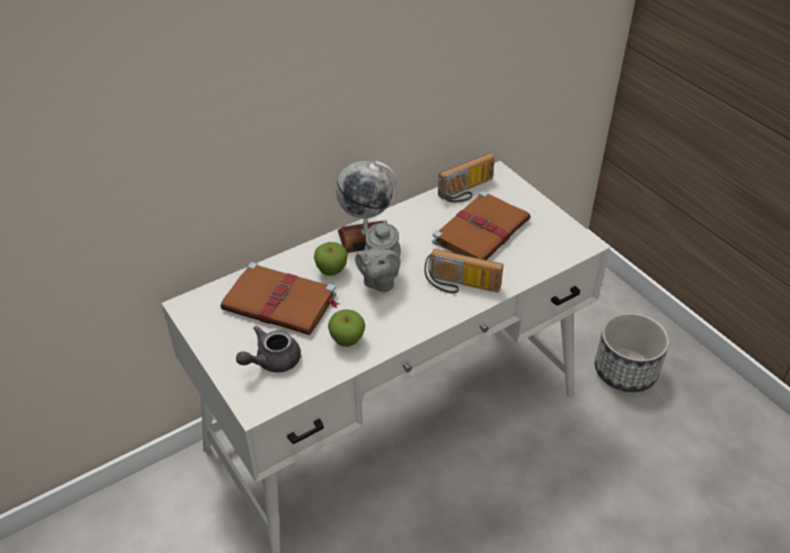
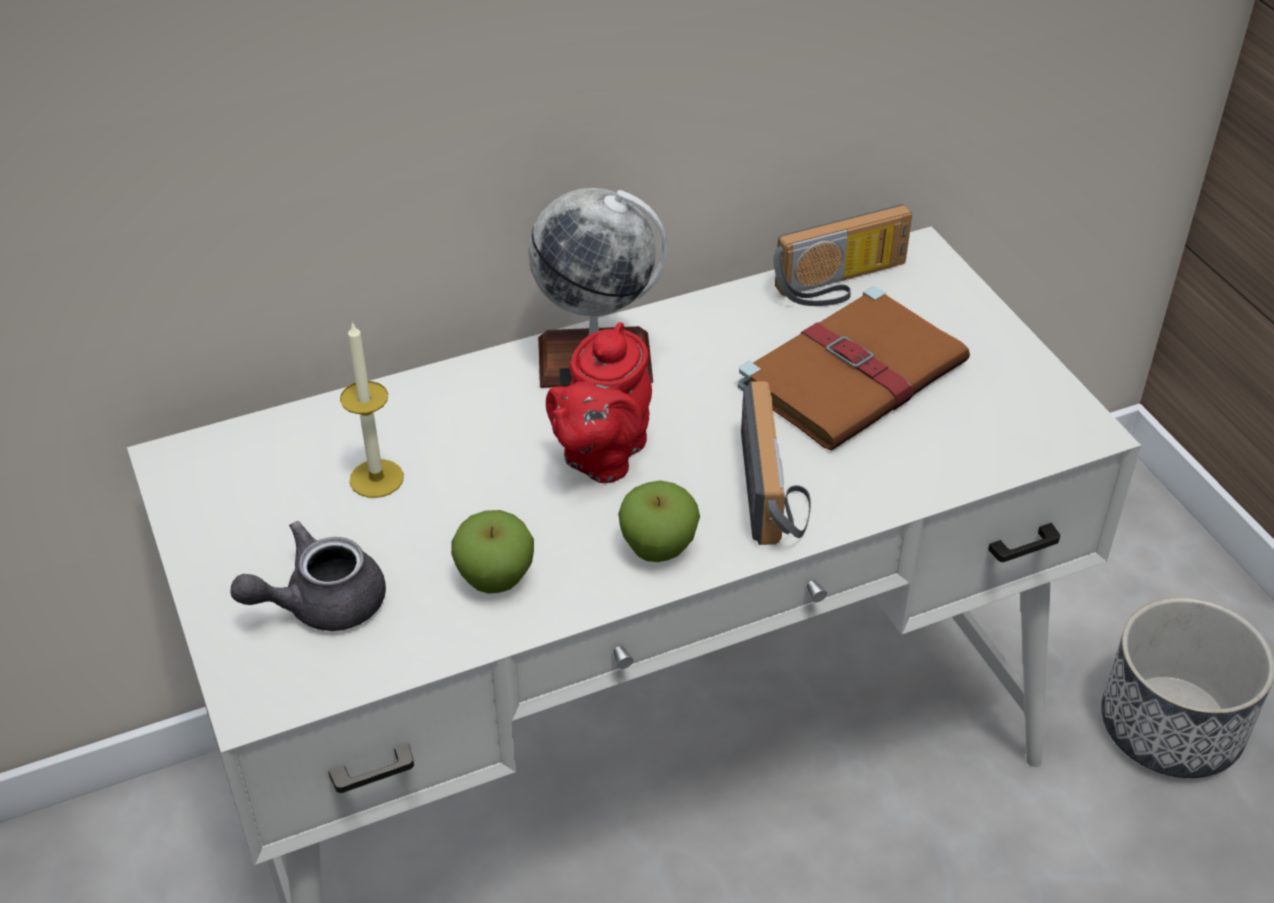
camera: 10 degrees right, 0 degrees up
brown book [221,262,340,335] -> candle [340,321,404,498]
apple [314,242,348,276] -> apple moved to [618,480,700,562]
grey teapot [355,220,401,292] -> red teapot [546,322,652,483]
radio [424,249,503,294] -> radio turned 120 degrees counterclockwise [741,381,811,545]

